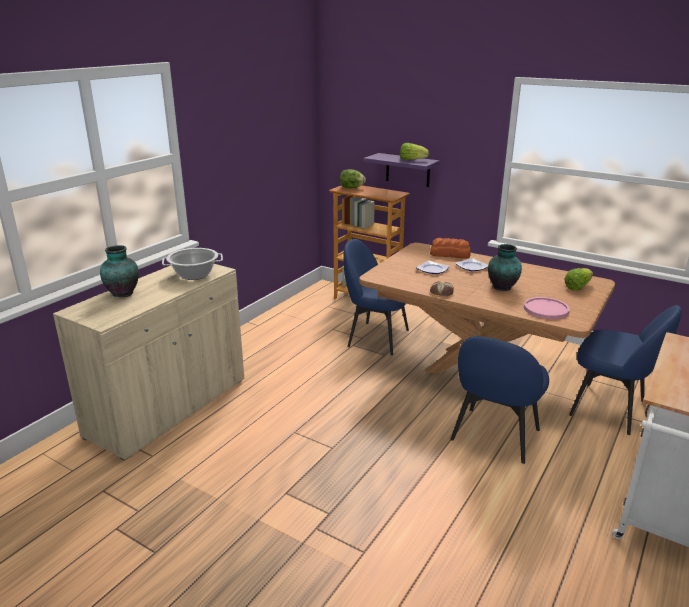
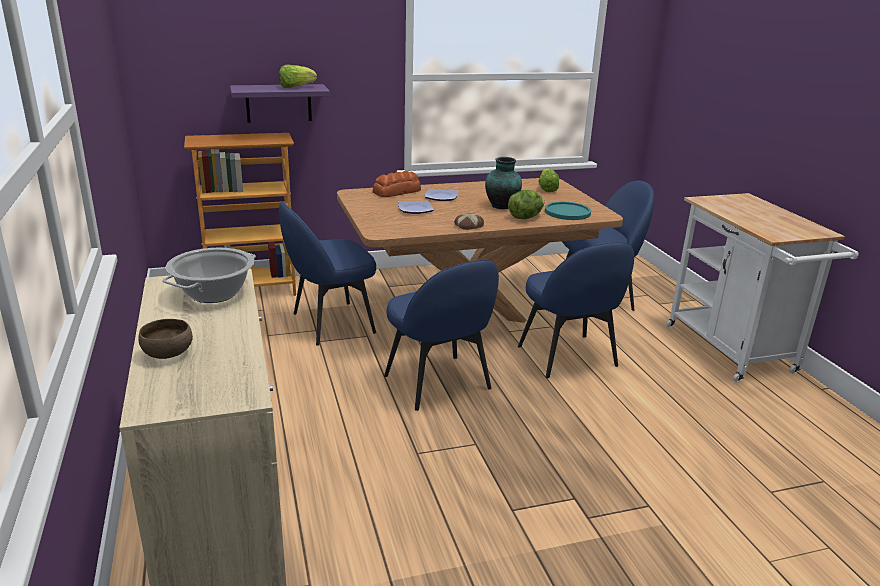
camera: 50 degrees left, 0 degrees up
vase [100,245,139,297] -> brown bowl [139,319,193,359]
lettuce [340,169,366,189] -> lettuce moved to [508,190,544,219]
pink plate [524,297,570,319] -> turquoise plate [545,202,591,220]
none -> blue chair [384,260,499,411]

